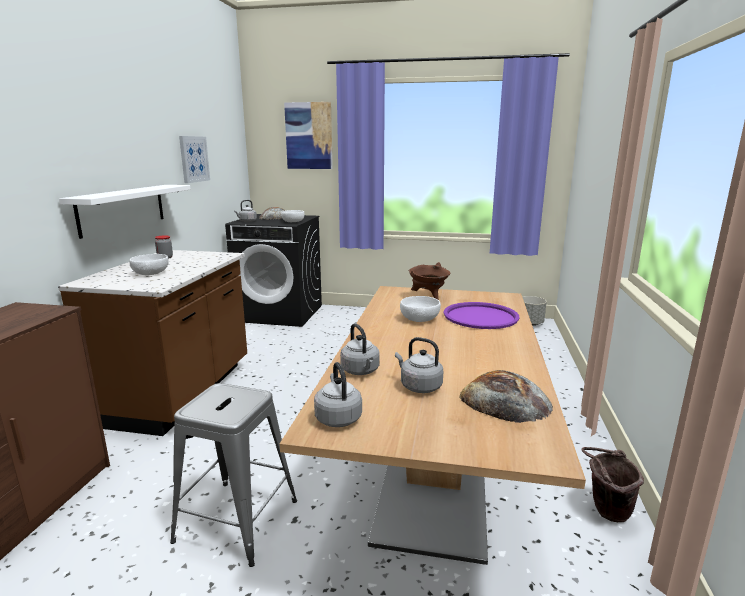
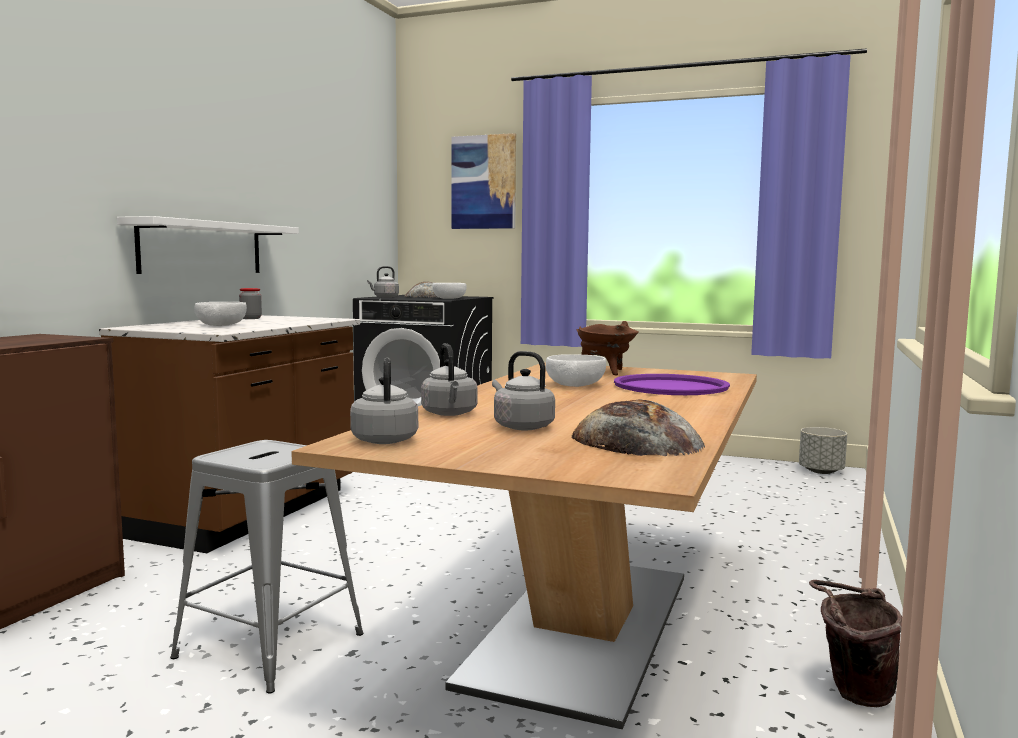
camera: 10 degrees right, 10 degrees down
picture [179,136,210,183] -> none

